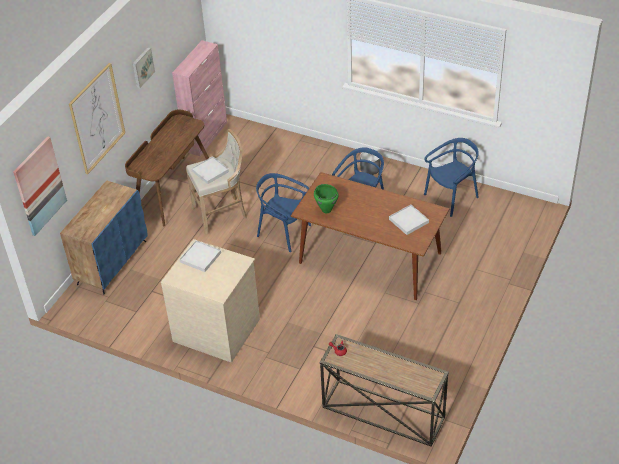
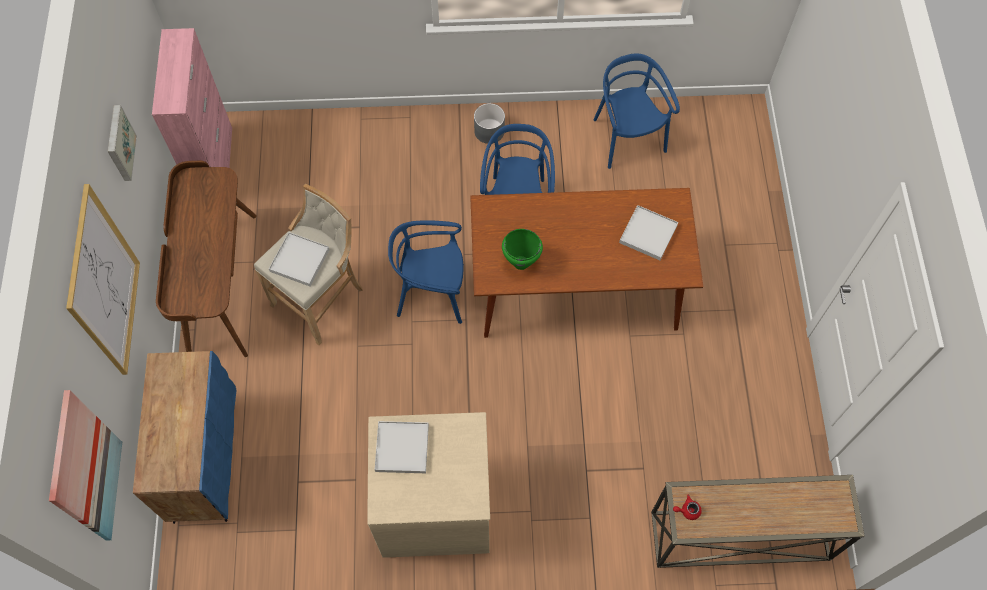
camera: 30 degrees left, 20 degrees up
blue chair [424,138,479,217] -> blue chair turned 45 degrees counterclockwise [594,53,680,169]

